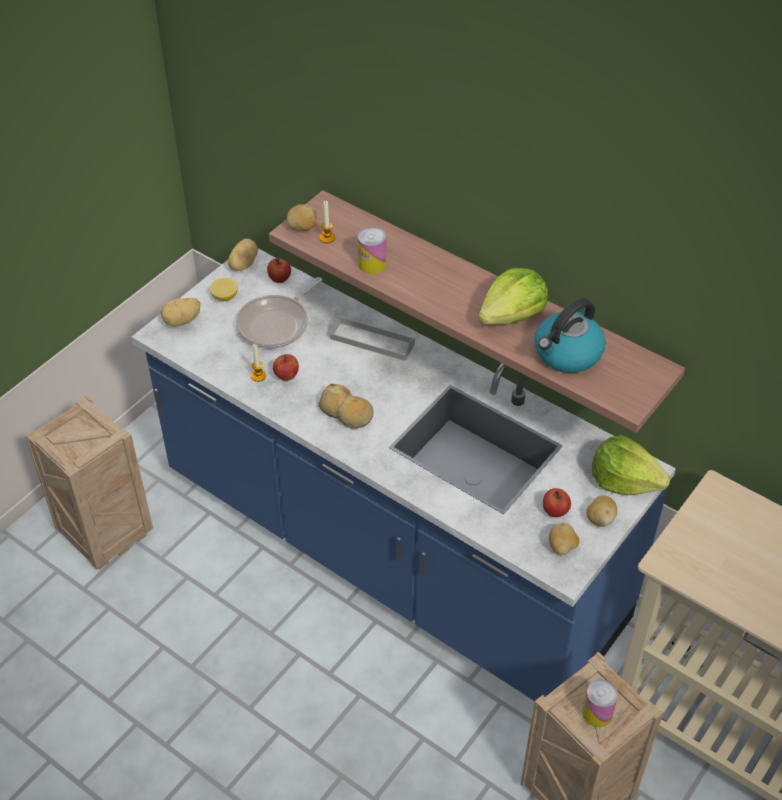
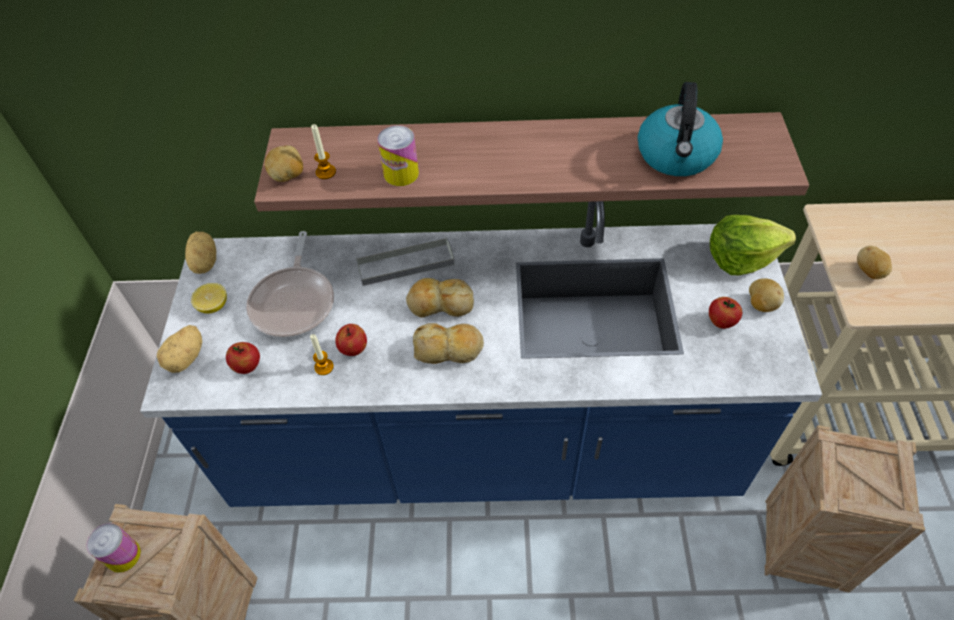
camera: 35 degrees left, 5 degrees up
apple [267,258,291,283] -> apple moved to [226,342,260,374]
lettuce [478,268,548,325] -> none
potato [549,523,579,555] -> potato moved to [857,246,892,279]
can [582,679,618,727] -> can moved to [87,523,141,573]
none -> bread [406,278,474,317]

